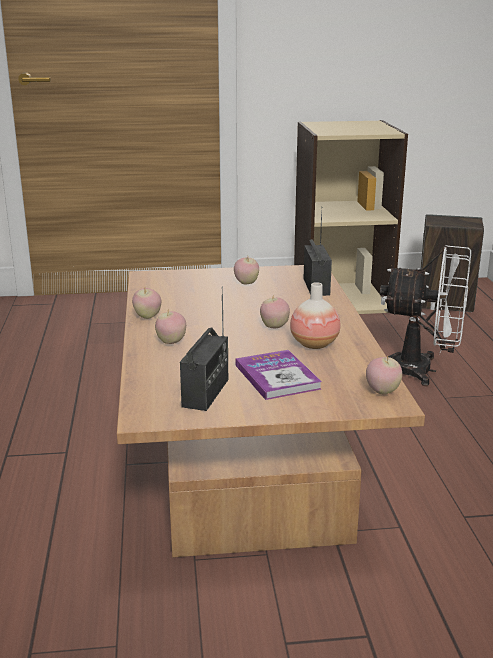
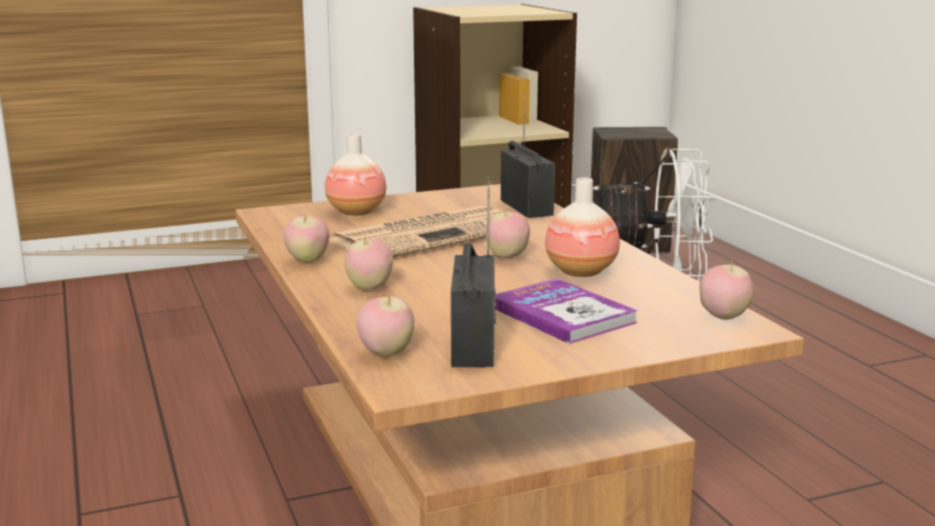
camera: 15 degrees left, 5 degrees down
apple [234,258,259,285] -> apple moved to [356,292,414,357]
none -> vase [325,133,387,215]
none -> newspaper [329,205,506,257]

